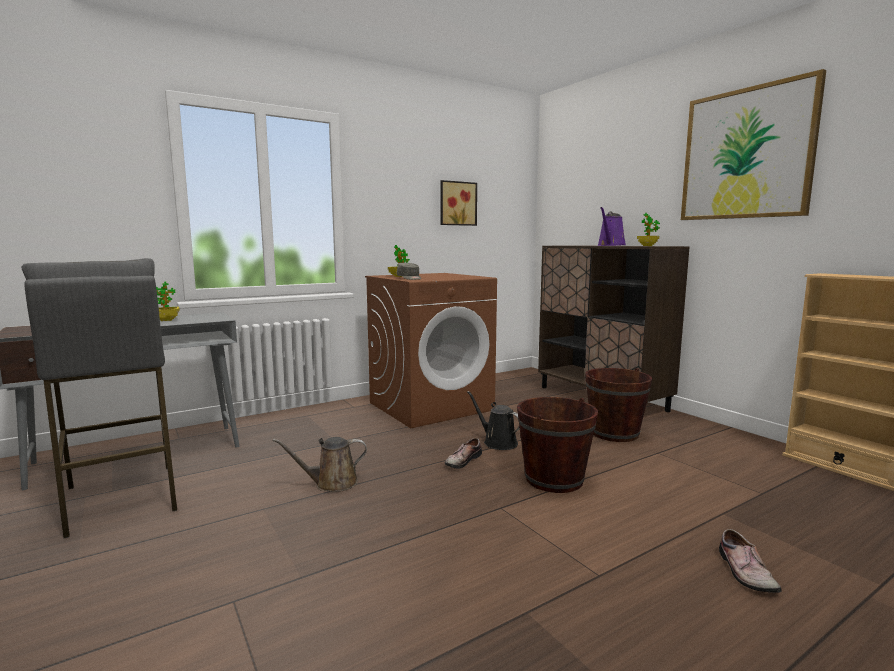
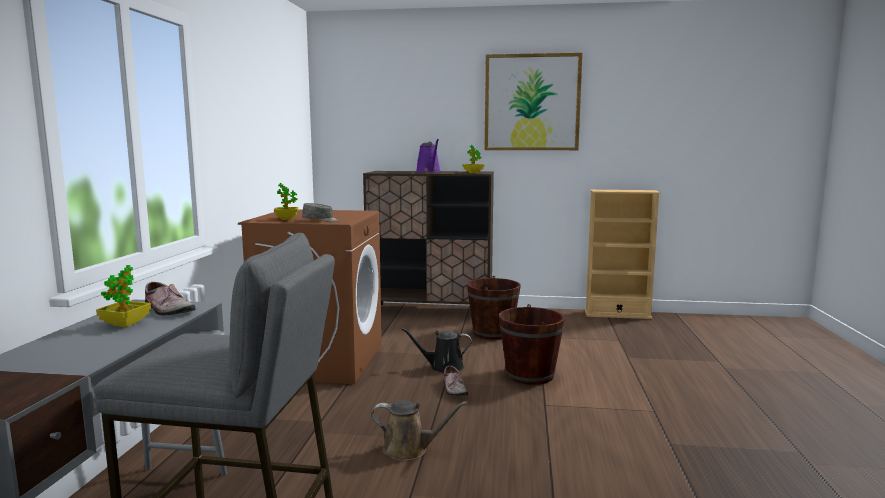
camera: 50 degrees left, 0 degrees up
brown watering can [273,437,367,492] -> brown watering can turned 105 degrees counterclockwise [371,400,467,461]
picture [440,180,477,226] -> none
shoe [719,529,781,593] -> shoe moved to [145,282,196,315]

